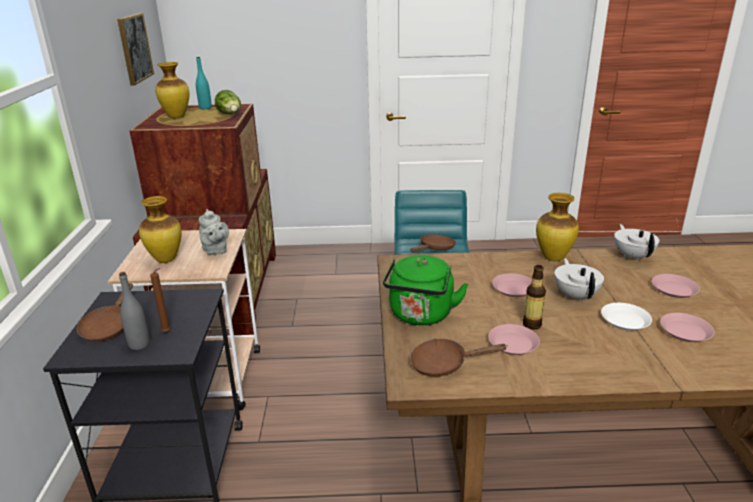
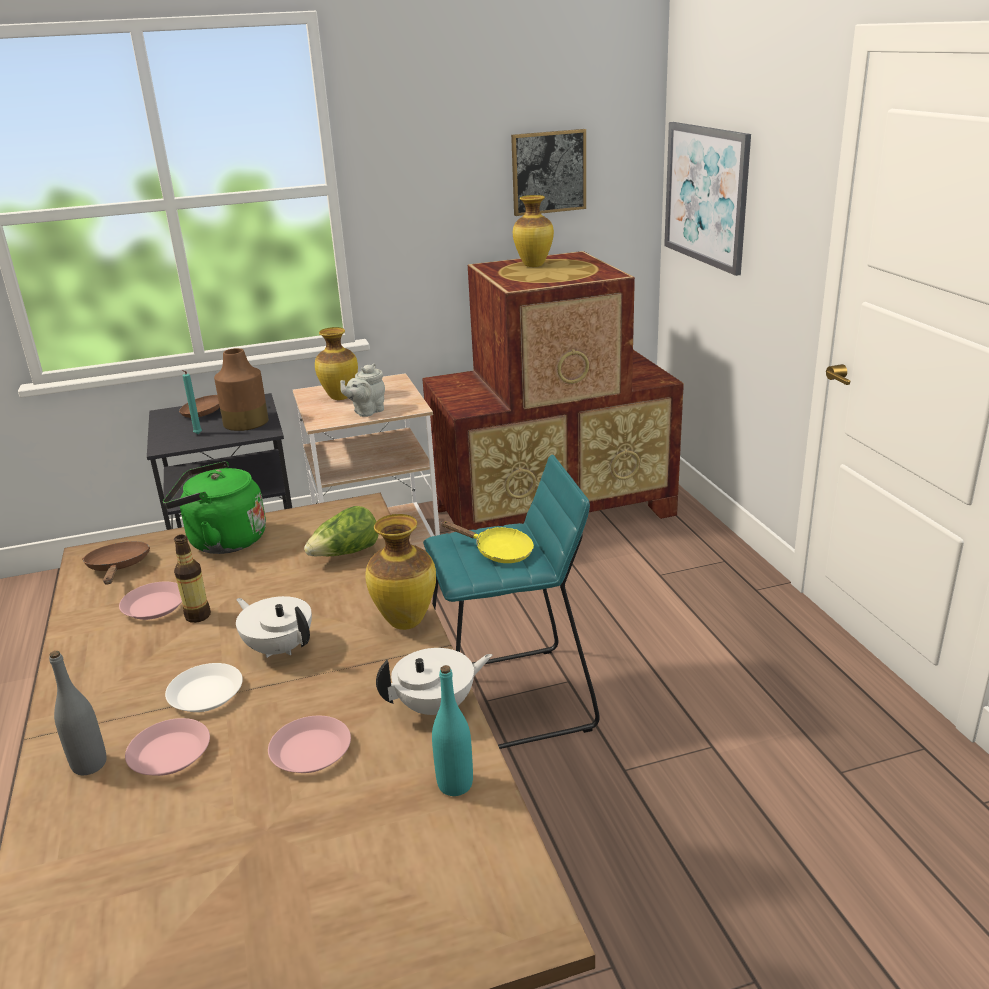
camera: 75 degrees right, 0 degrees up
grey bottle [119,272,150,350] -> grey bottle moved to [49,651,107,775]
brown candle [150,268,171,333] -> turquoise candle [182,370,202,434]
turquoise bottle [196,57,212,109] -> turquoise bottle moved to [432,665,473,796]
lettuce [215,90,241,114] -> lettuce moved to [304,506,379,556]
brown frying pan [410,235,456,252] -> yellow frying pan [440,521,534,563]
pink plate [492,273,532,297] -> none
white teapot [554,258,604,302] -> white teapot turned 120 degrees counterclockwise [236,596,312,658]
none -> brown vase [214,348,269,431]
none -> picture [664,122,751,276]

